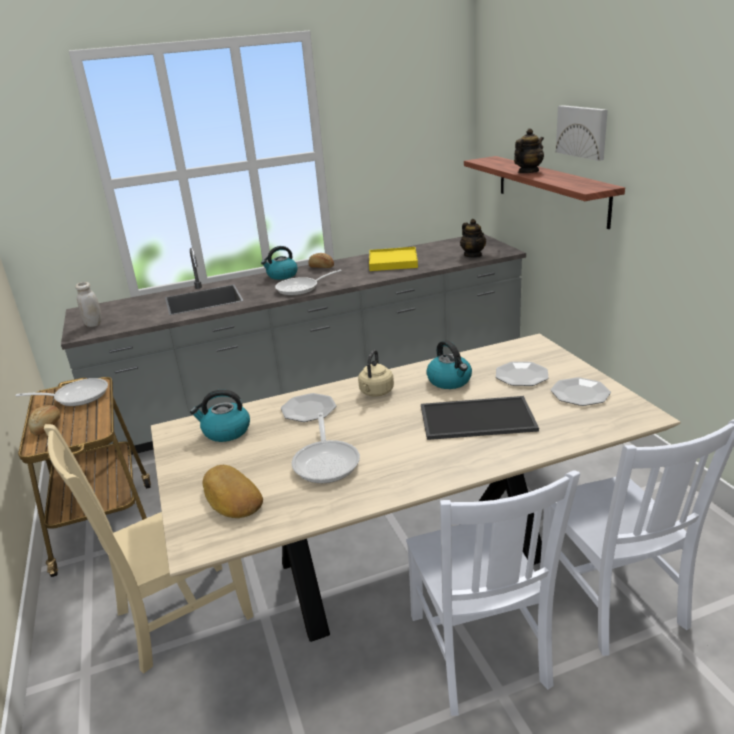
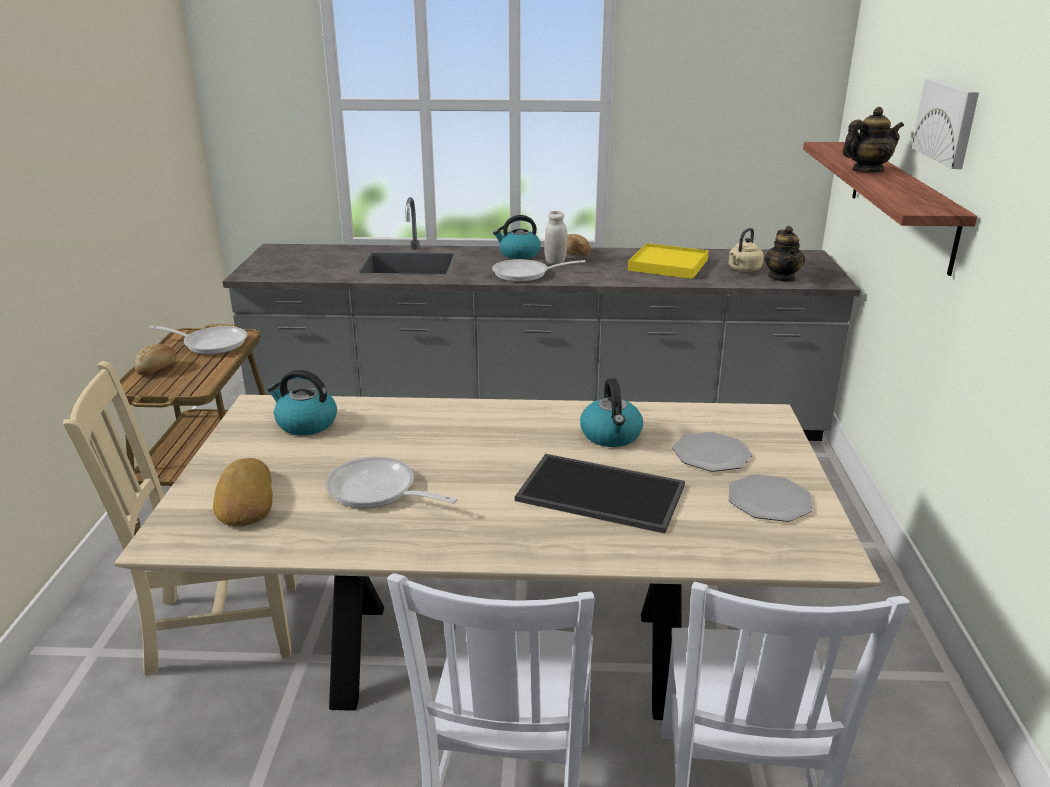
camera: 20 degrees right, 0 degrees up
white jar [76,282,101,327] -> white jar moved to [544,211,568,265]
plate [281,393,336,422] -> none
frying pan [292,412,360,483] -> frying pan turned 105 degrees clockwise [325,457,458,509]
beige kettle [358,350,394,396] -> beige kettle moved to [728,228,763,272]

